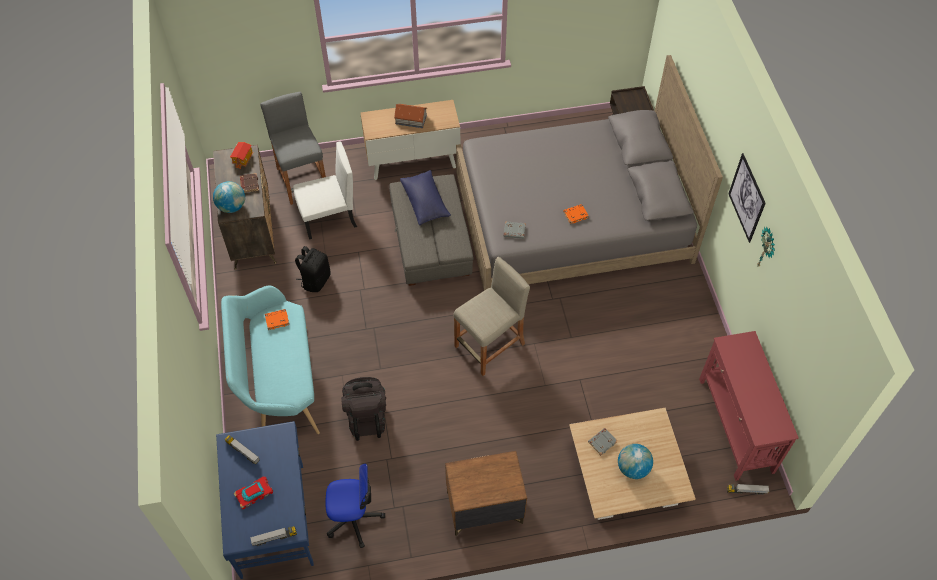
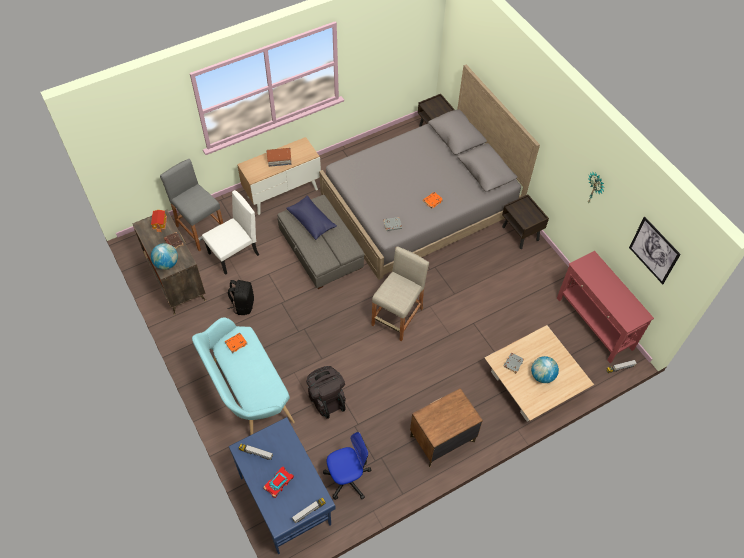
camera: 20 degrees left, 0 degrees up
picture [728,153,766,243] -> picture moved to [629,217,681,285]
none -> brown nightstand [502,195,549,249]

